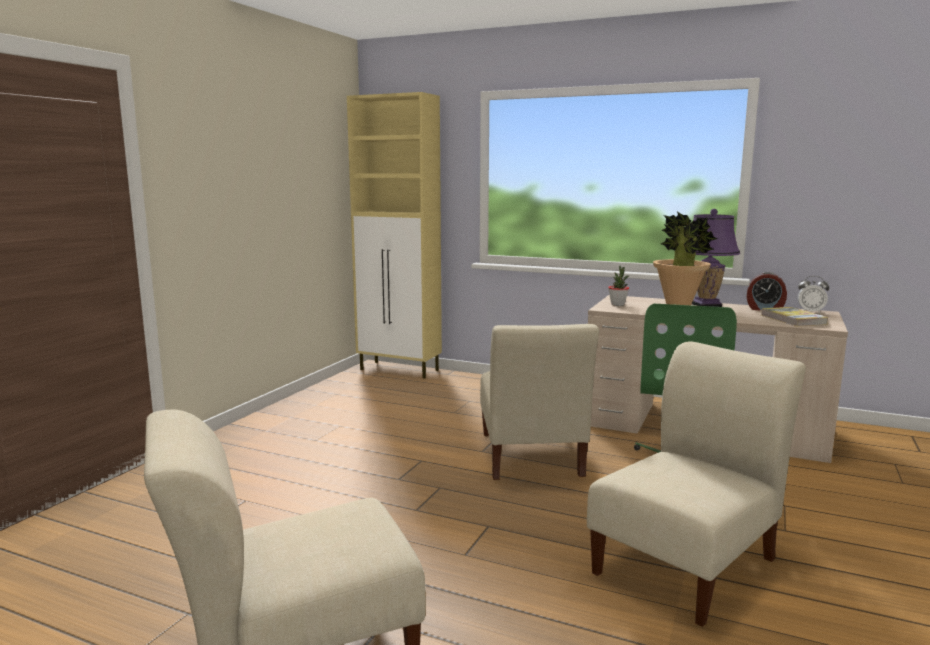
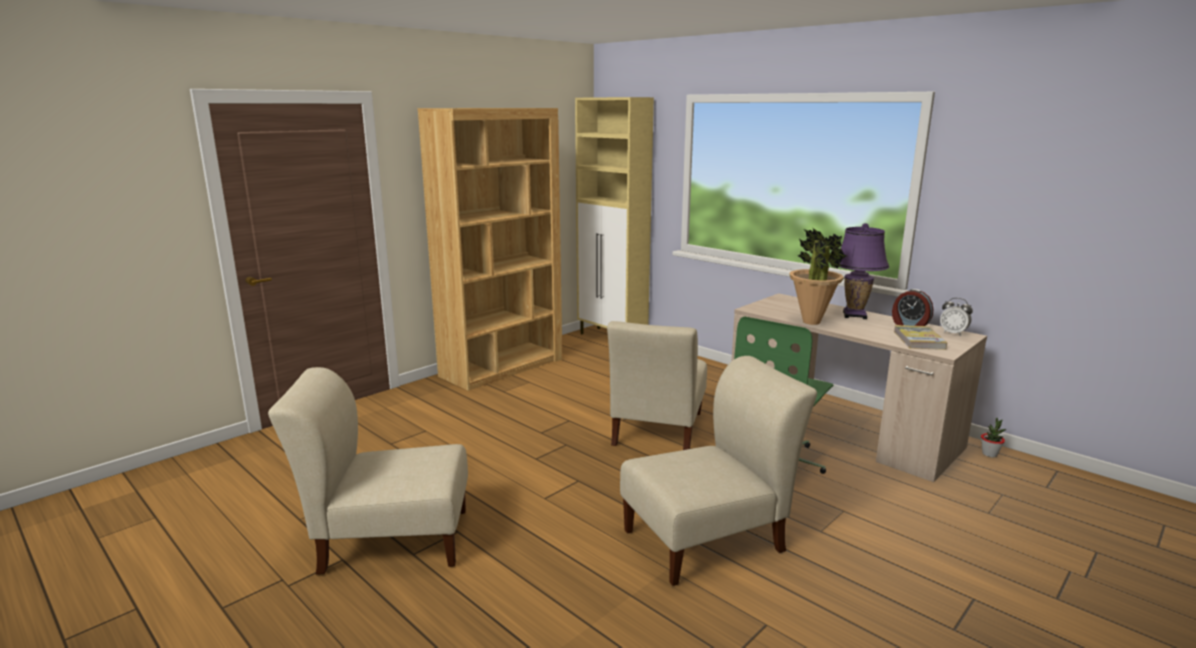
camera: 20 degrees right, 5 degrees up
potted plant [608,266,629,306] -> potted plant moved to [981,418,1006,457]
none -> brown bookcase [418,108,562,391]

